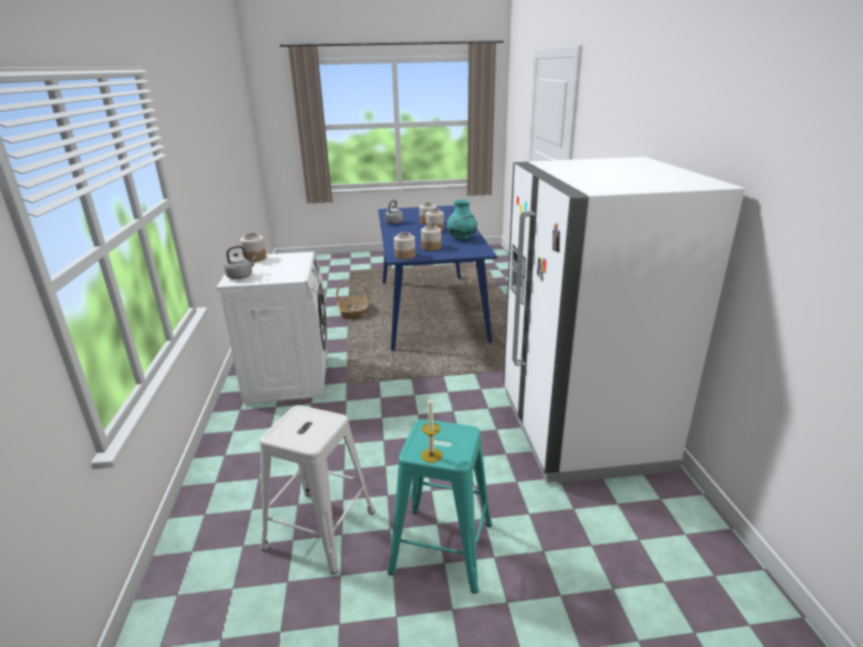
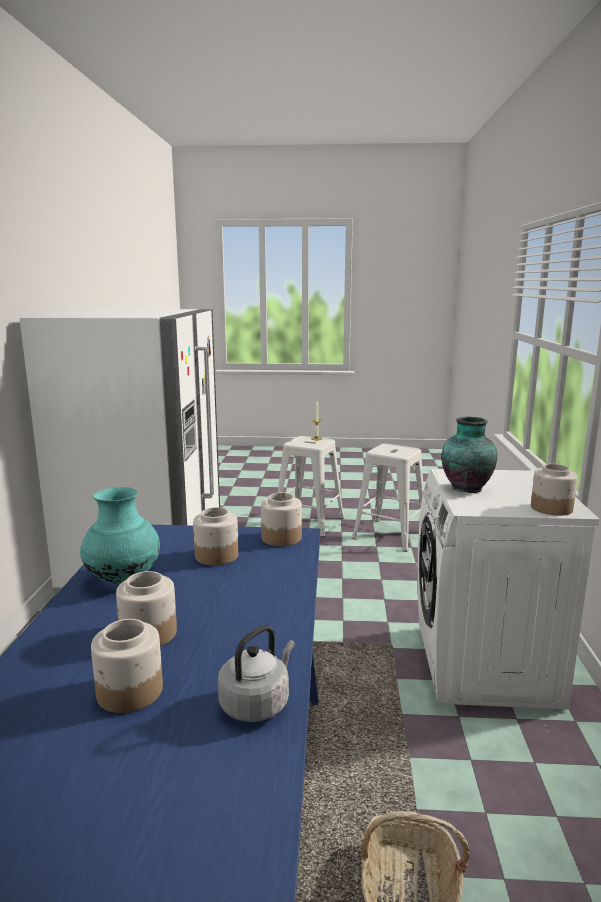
camera: 170 degrees left, 10 degrees down
grey kettle [224,246,257,279] -> none
turquoise stool [388,419,492,594] -> white stool [278,436,345,537]
none -> vase [441,417,497,493]

